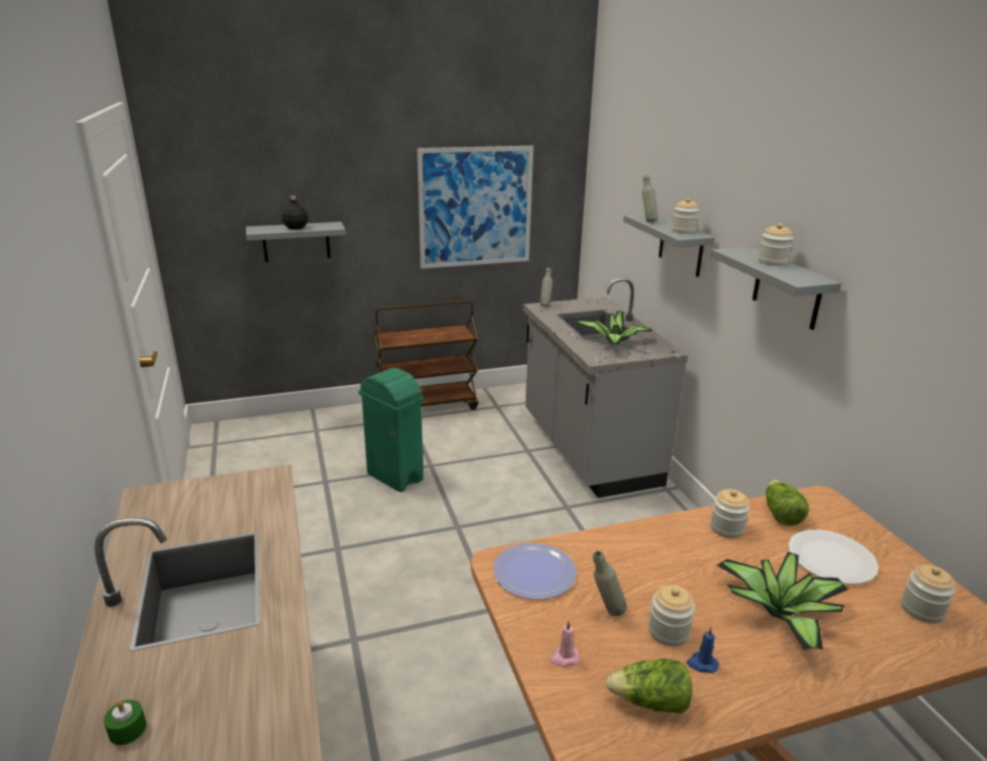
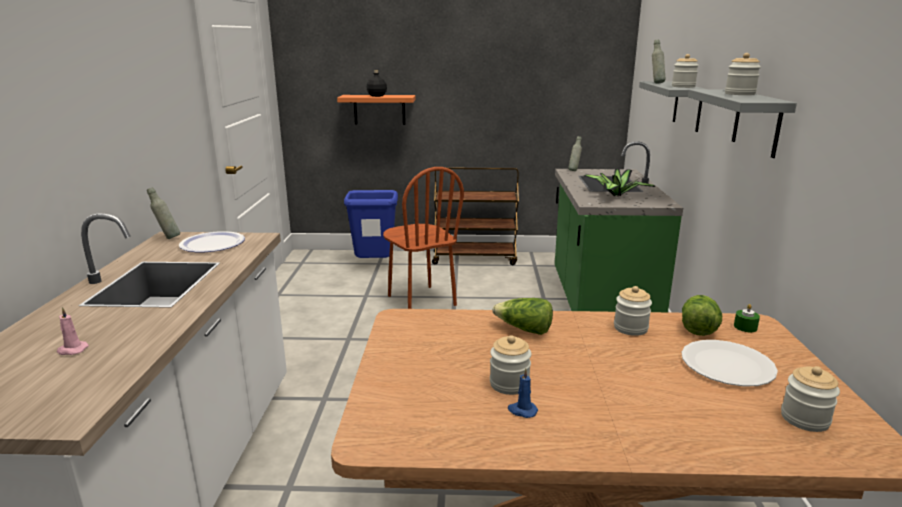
camera: 20 degrees right, 5 degrees down
green candle [104,700,146,745] -> green candle moved to [734,304,760,332]
grey shelf [246,222,346,262] -> orange shelf [337,95,416,125]
green trash can [359,368,424,492] -> brown chair [383,167,464,309]
picture [417,146,533,269] -> none
plate [493,543,577,600] -> plate moved to [179,231,245,252]
grey counter [523,278,688,498] -> green counter [555,142,683,312]
pink candle [550,621,580,667] -> pink candle moved to [57,307,89,355]
grey bottle [593,551,627,616] -> grey bottle moved to [147,187,180,239]
lettuce [606,659,692,713] -> lettuce moved to [492,298,553,335]
potted plant [717,552,848,650] -> none
none -> blue trash can [344,190,398,258]

